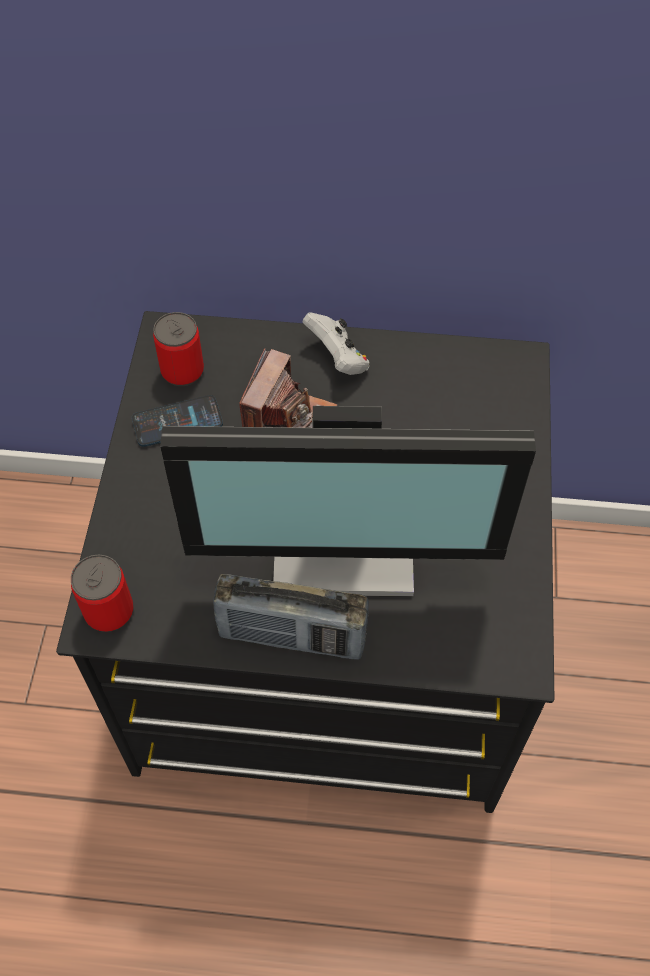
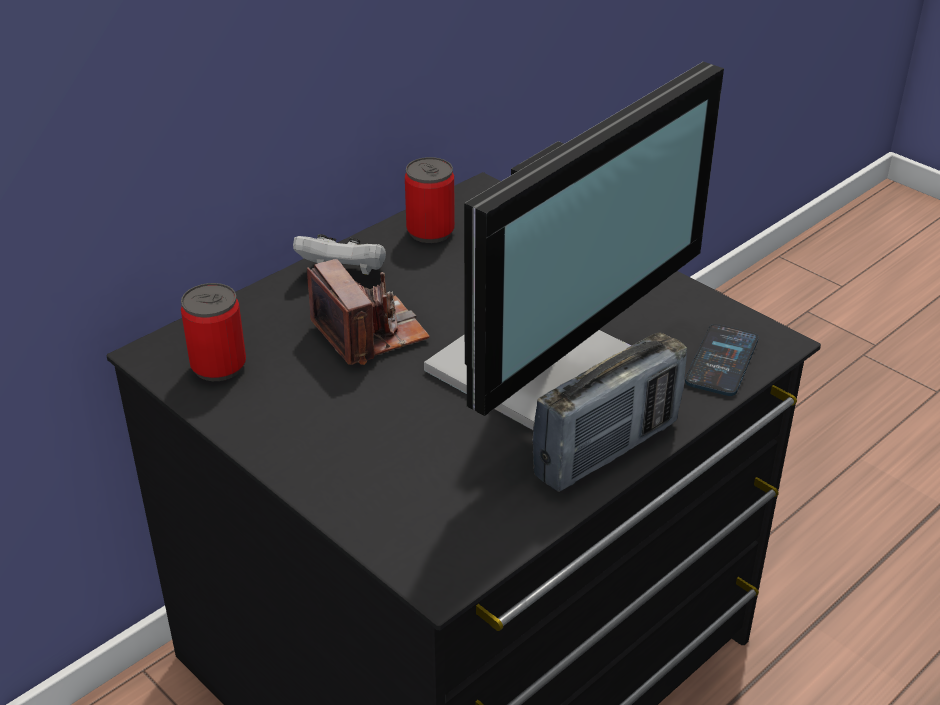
camera: 50 degrees left, 20 degrees down
can [71,555,134,632] -> can moved to [405,157,455,243]
phone [132,395,223,447] -> phone moved to [685,324,758,396]

